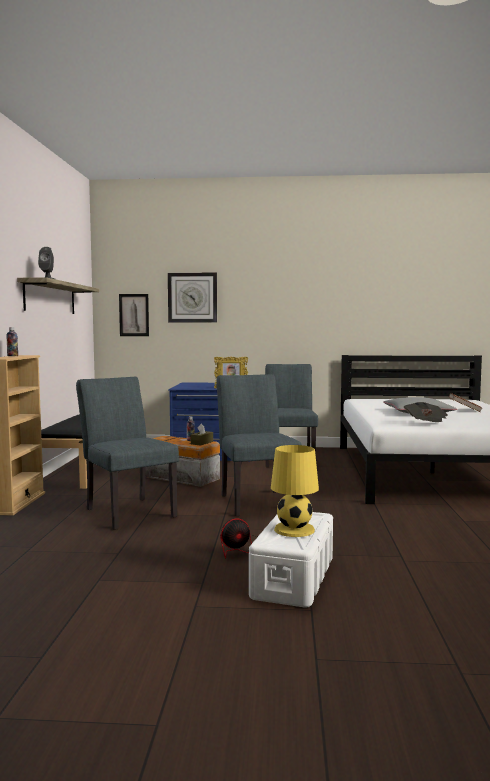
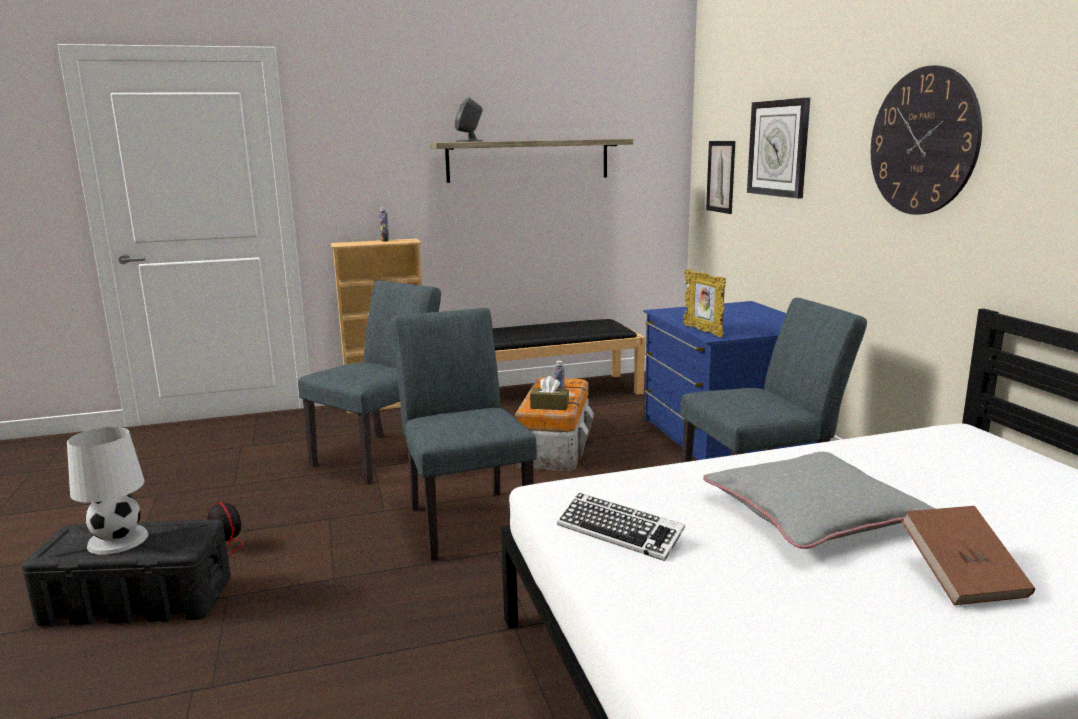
camera: 70 degrees right, 10 degrees up
grey chair [216,374,301,516] -> grey chair turned 75 degrees counterclockwise [392,308,537,561]
white storage box [249,512,333,608] -> black storage box [22,519,231,626]
yellow table lamp [271,445,319,537] -> white table lamp [67,427,148,555]
newspaper [404,402,448,422] -> keyboard [557,493,685,561]
none -> wall clock [871,66,982,215]

